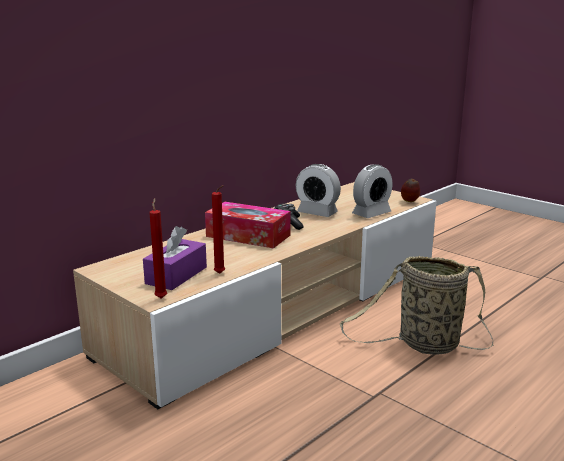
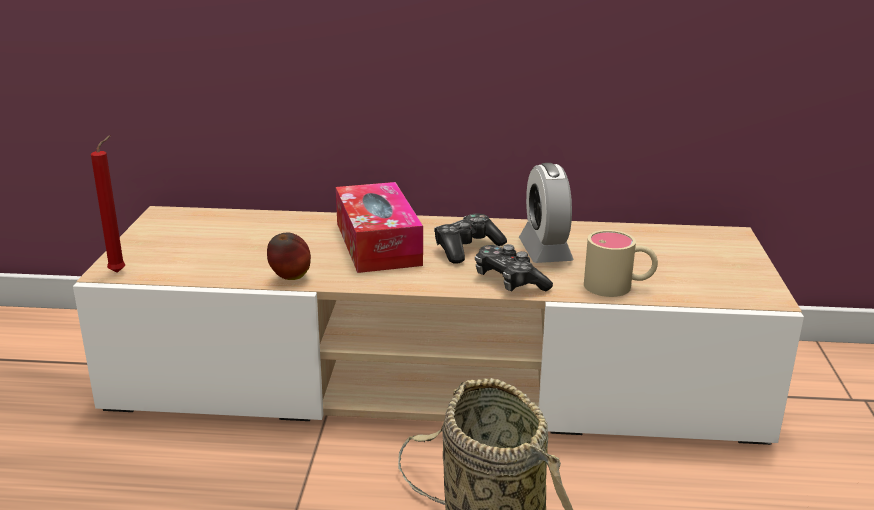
camera: 50 degrees right, 5 degrees up
purple tissue box [143,226,207,290] -> none
red candle [212,185,225,274] -> none
alarm clock [352,164,392,218] -> beige mug [584,230,658,297]
apple [401,179,420,202] -> apple moved to [267,233,311,280]
none -> game controller [475,244,553,291]

